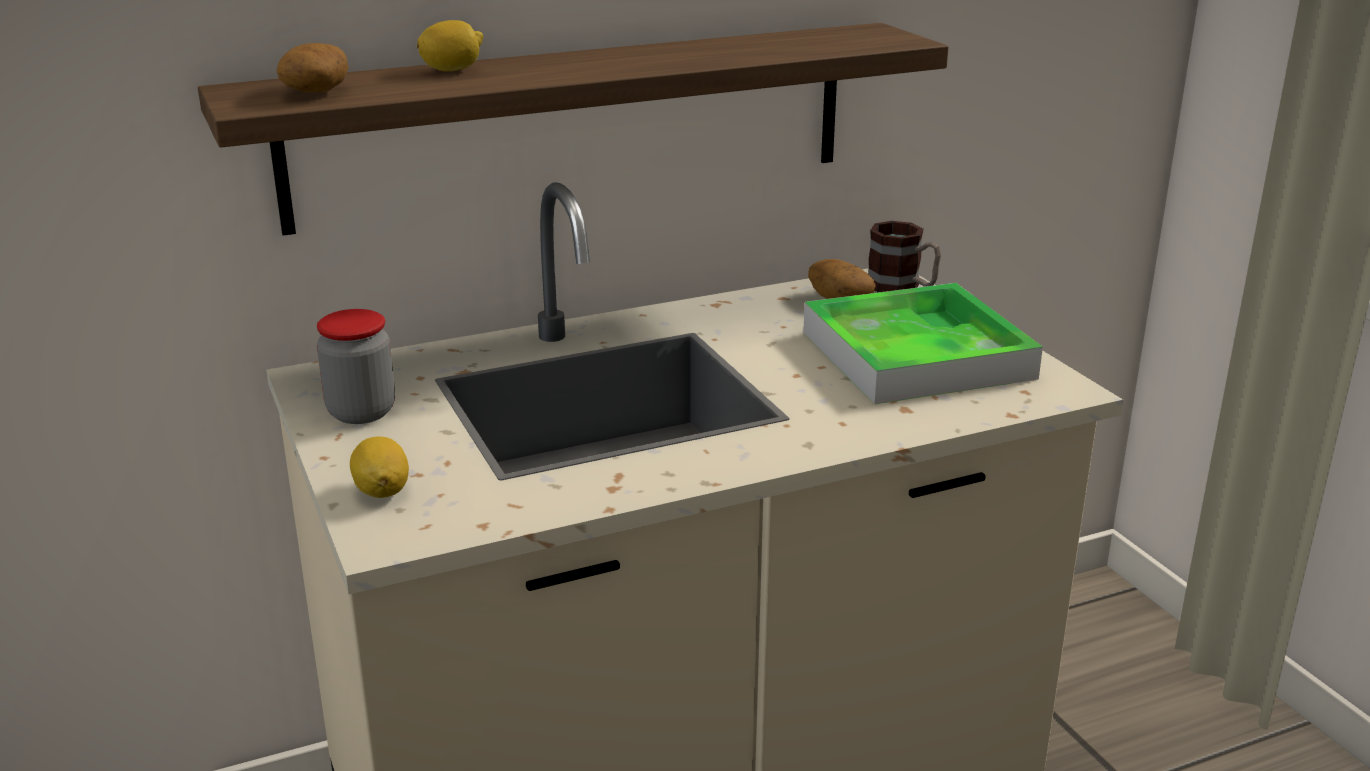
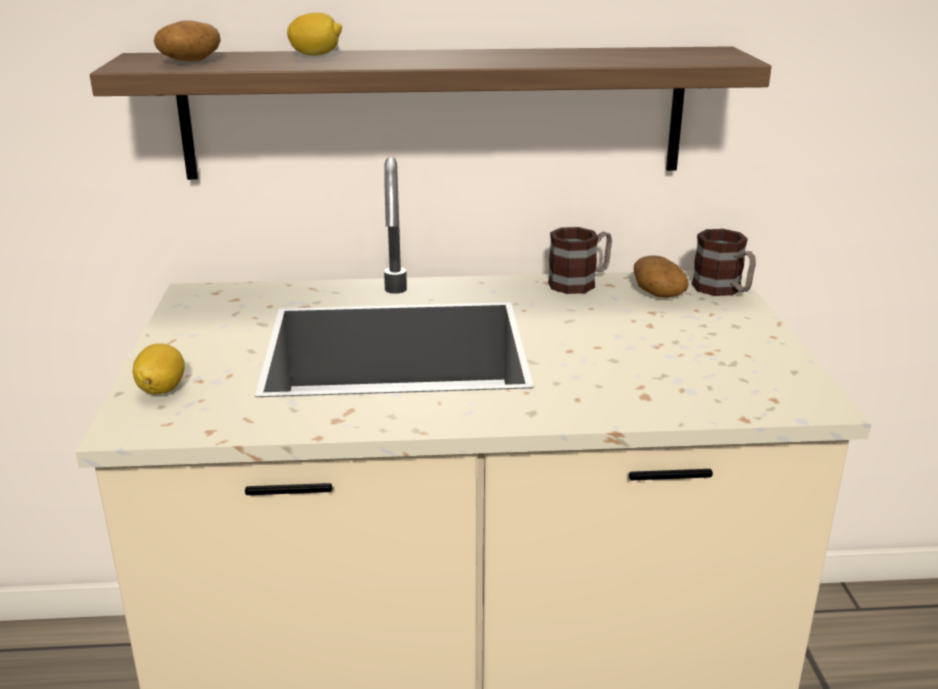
camera: 20 degrees right, 0 degrees up
jar [317,309,395,424] -> none
tray [803,283,1043,404] -> none
none -> mug [548,227,612,294]

